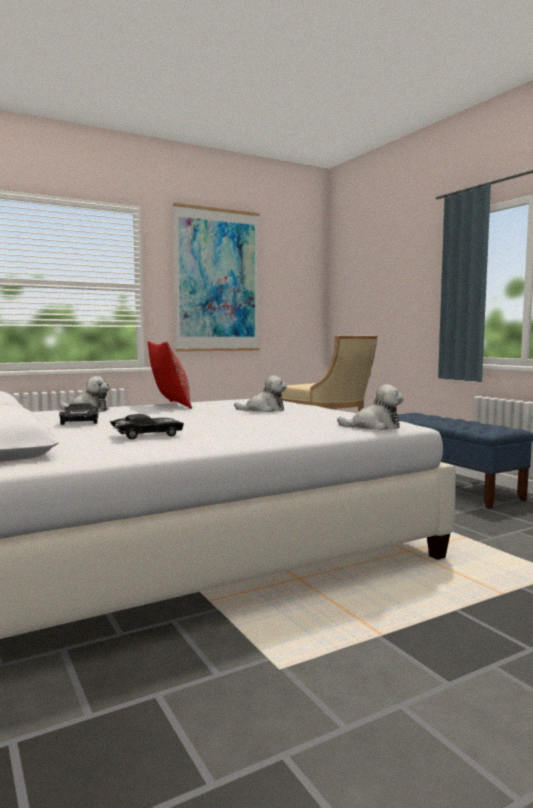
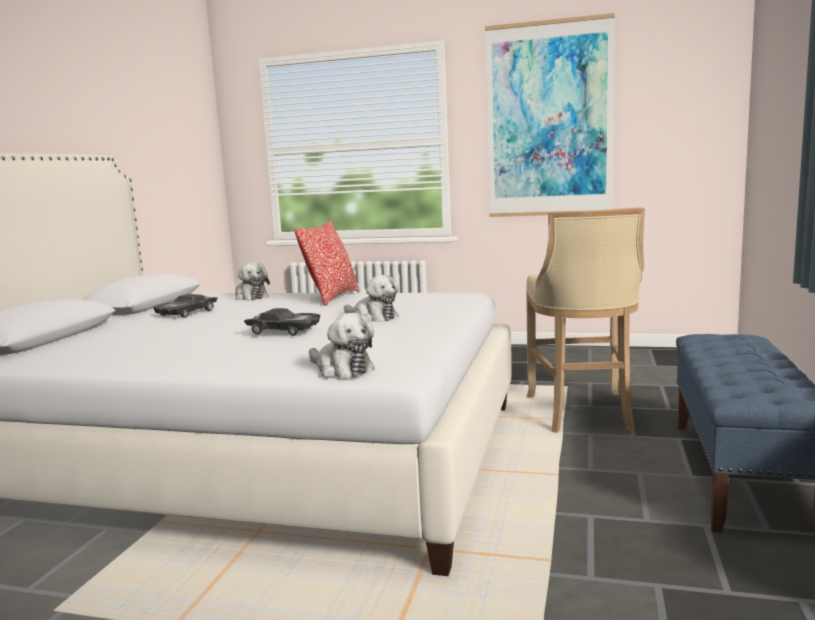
camera: 45 degrees right, 5 degrees up
black toy car [109,414,184,439] -> black toy car moved to [244,308,320,336]

